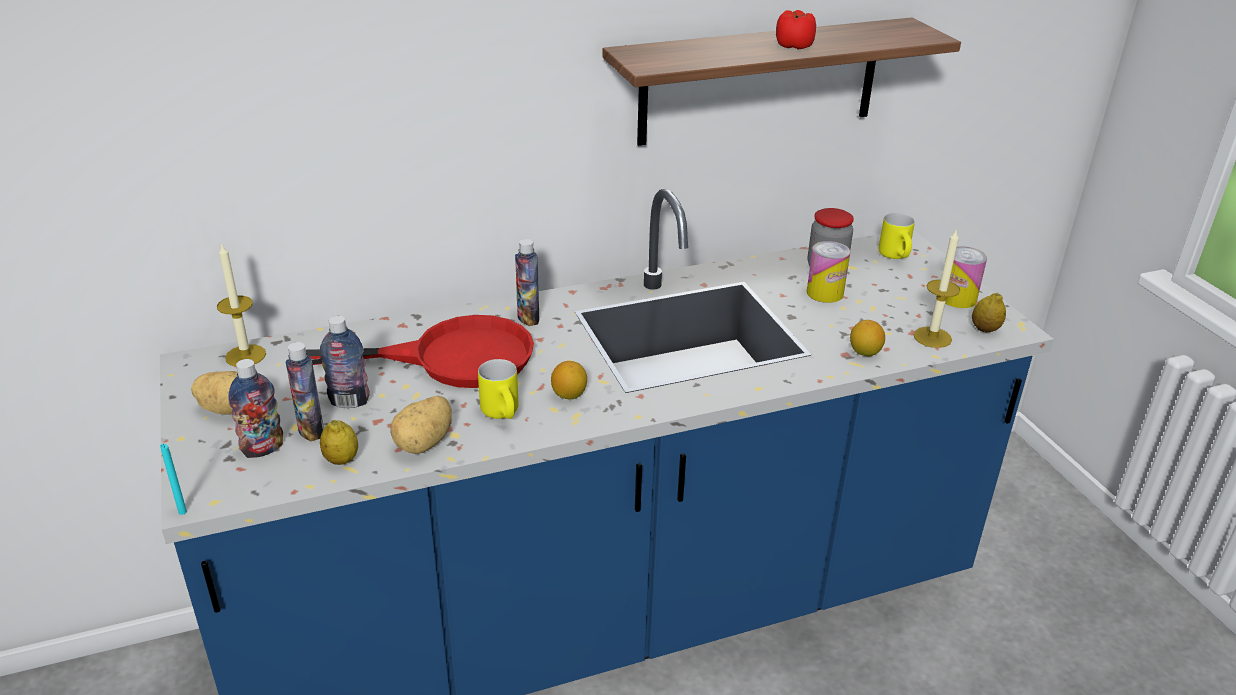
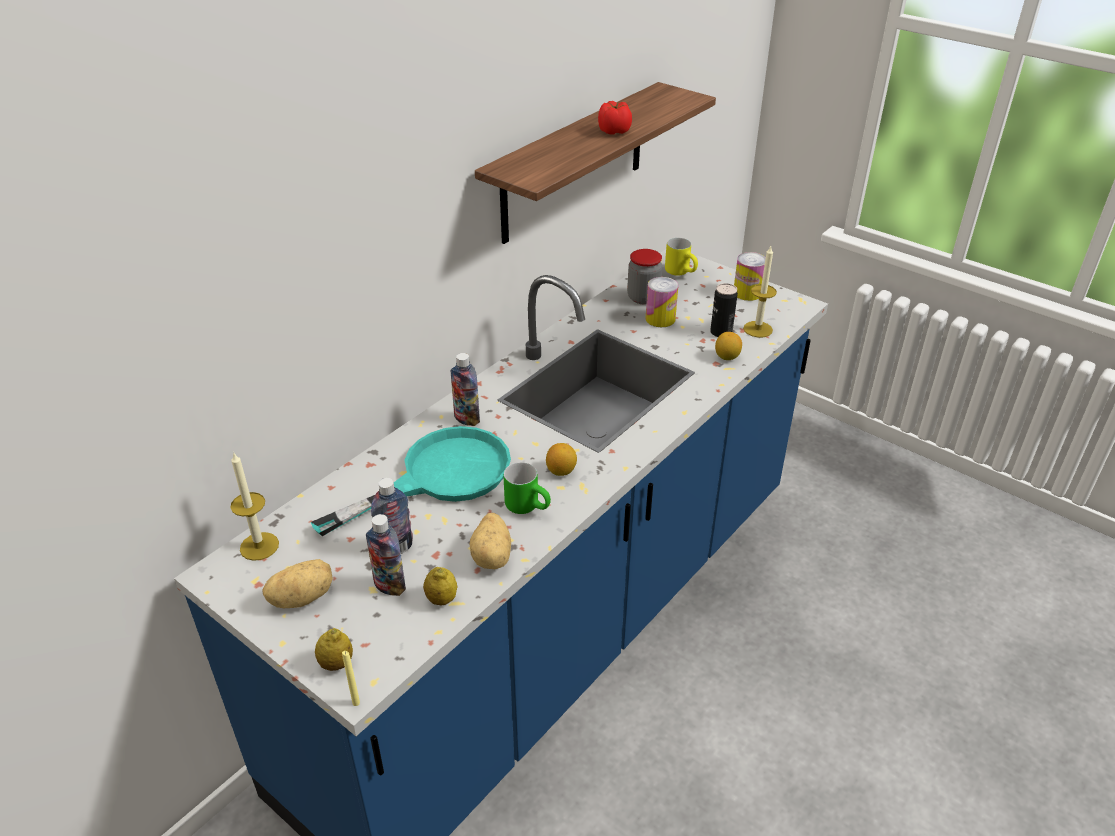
camera: 30 degrees left, 5 degrees up
turquoise candle [160,444,187,515] -> yellow candle [342,651,360,706]
bottle [228,359,283,458] -> none
red frying pan [306,315,534,388] -> turquoise frying pan [311,426,511,536]
yellow mug [478,359,519,419] -> green mug [504,462,551,514]
lemon [972,293,1006,332] -> lemon moved to [315,628,353,671]
none -> can [710,283,738,337]

